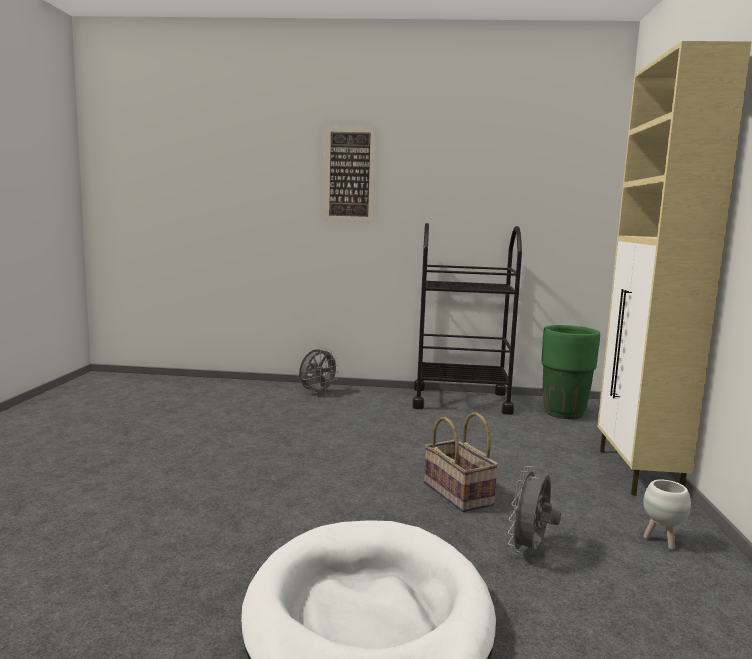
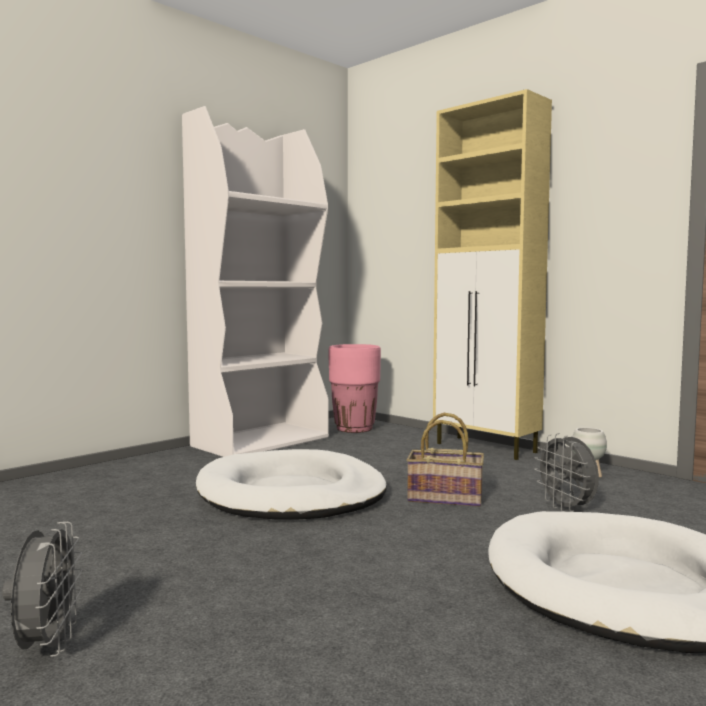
camera: 50 degrees left, 5 degrees down
grey fan [299,348,339,395] -> grey fan moved to [2,522,83,657]
picture [323,126,377,223] -> none
black cart [412,223,522,415] -> white bookcase [182,106,329,457]
green planter [541,325,600,419] -> pink planter [328,344,381,433]
none -> white dog bed [196,449,387,520]

